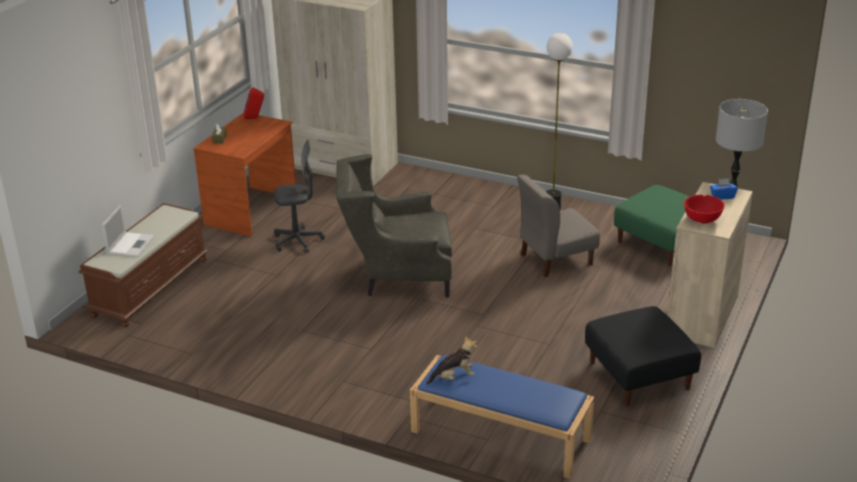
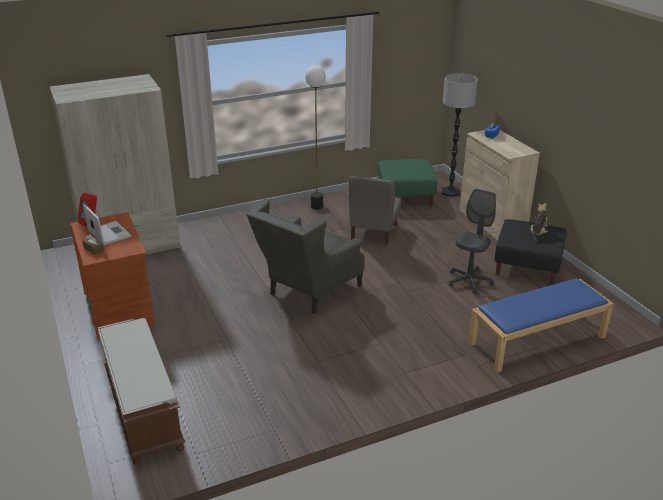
camera: 50 degrees left, 0 degrees up
laptop [101,205,155,257] -> laptop moved to [83,204,131,245]
grey office chair [274,140,325,254] -> grey office chair moved to [449,189,496,294]
plush toy [426,336,477,385] -> plush toy moved to [531,202,548,243]
red bowl [684,195,725,224] -> none

